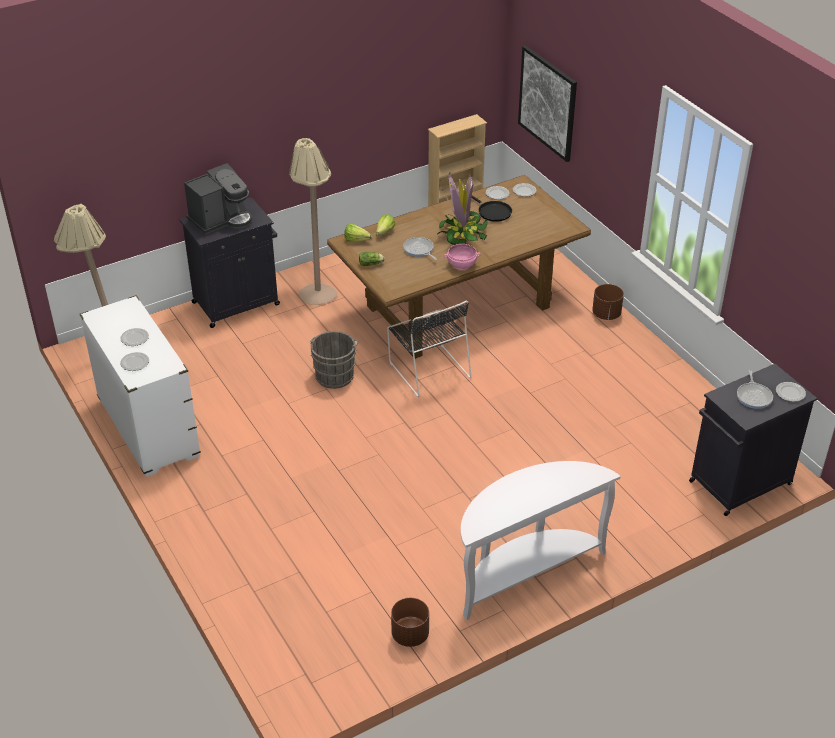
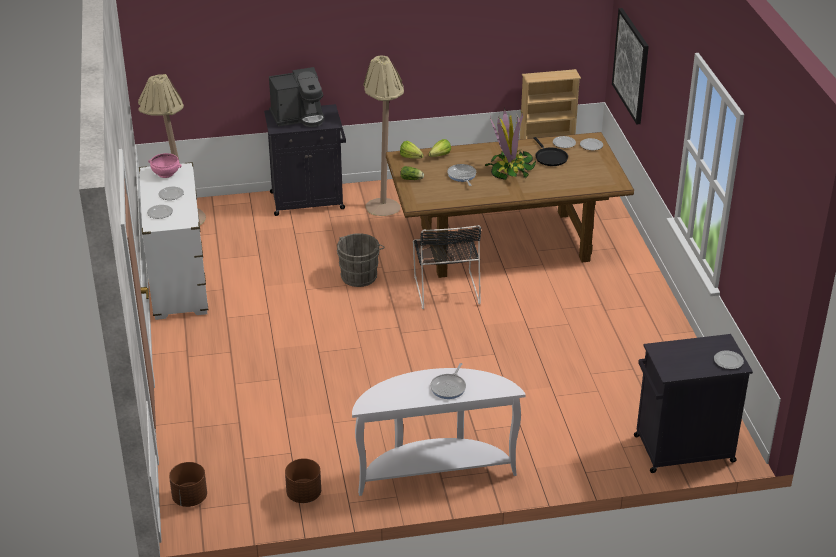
camera: 20 degrees right, 5 degrees down
pink bowl [444,244,481,270] -> pink bowl moved to [148,153,182,178]
brown planter [592,284,624,320] -> brown planter moved to [169,462,207,507]
frying pan [737,370,773,409] -> frying pan moved to [430,363,466,399]

